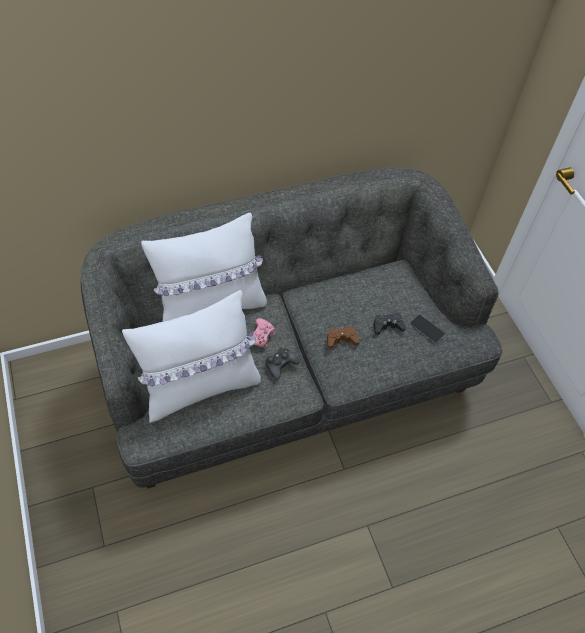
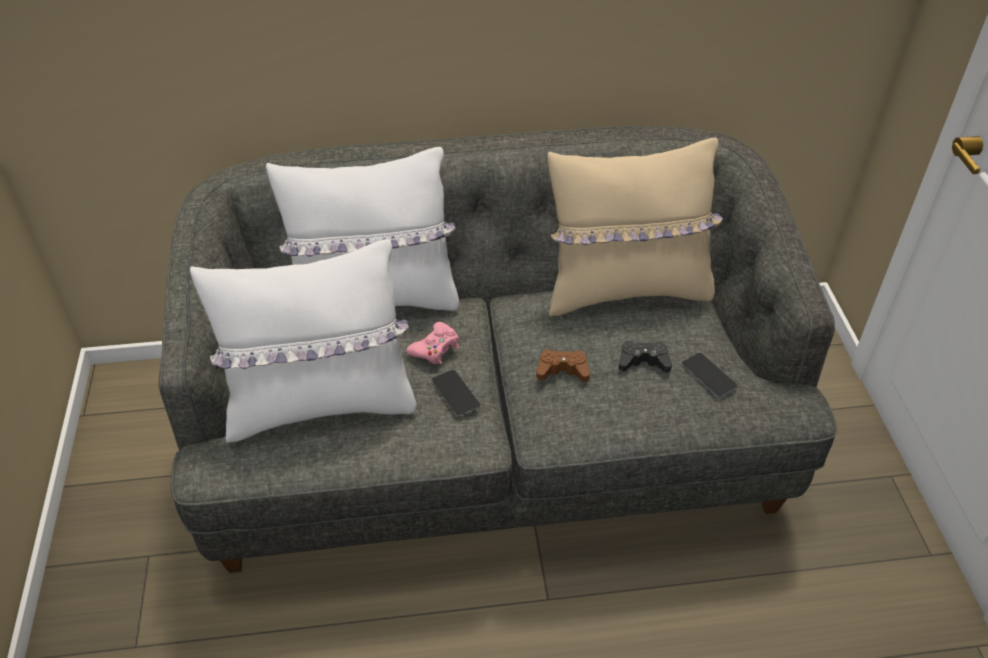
camera: 15 degrees right, 10 degrees down
black game controller [266,348,300,380] -> phone [432,370,480,416]
none -> beige pillow [547,137,723,317]

